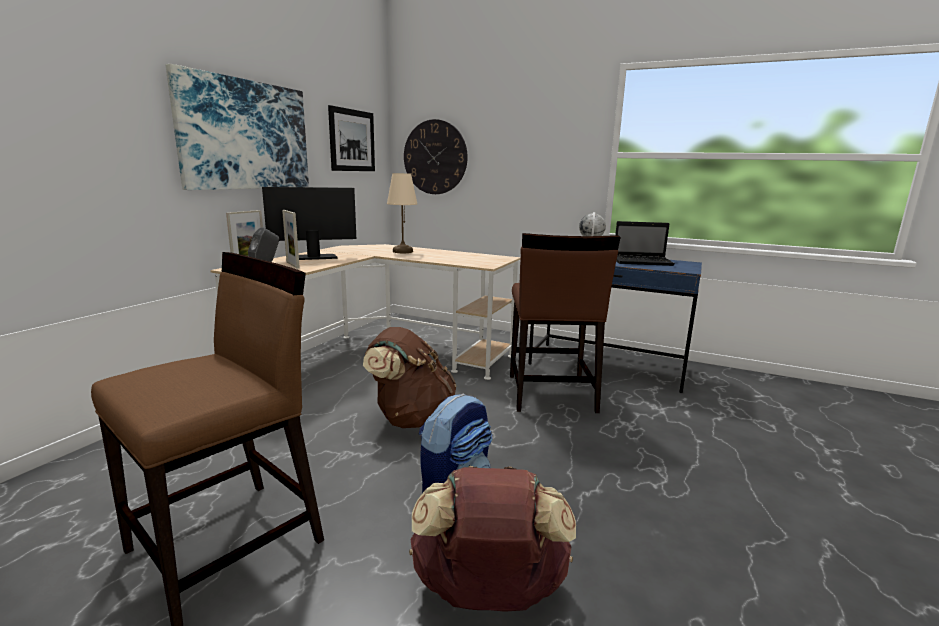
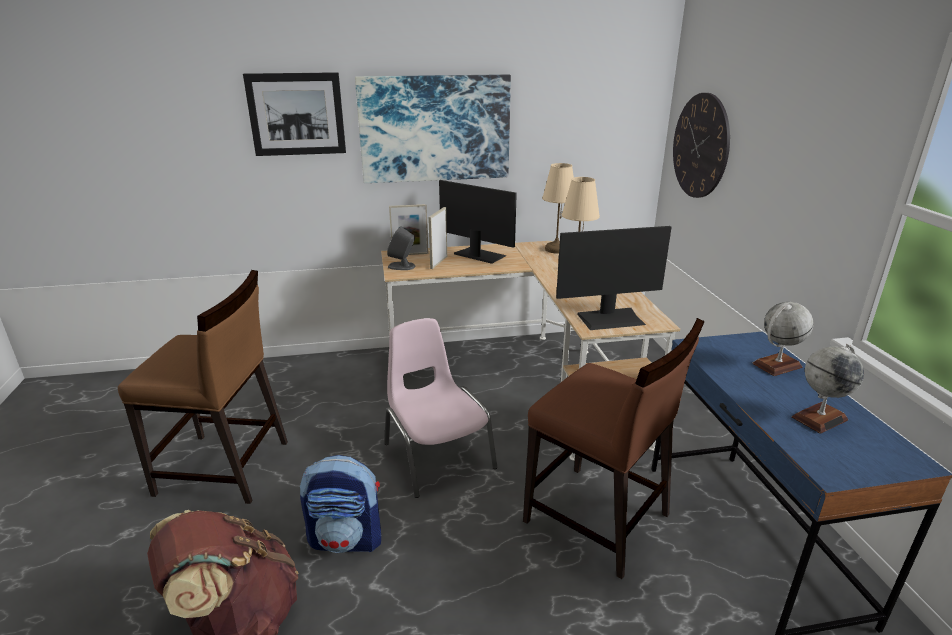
camera: 55 degrees right, 10 degrees up
picture [328,105,375,171] -> picture moved to [243,72,346,156]
brown backpack [363,327,456,428] -> pink chair [384,318,498,498]
brown chair [510,233,621,413] -> brown chair turned 105 degrees counterclockwise [523,318,705,579]
laptop [615,221,675,266] -> globe [792,344,864,434]
none -> beige table lamp [542,163,574,254]
none -> monitor [556,226,672,330]

